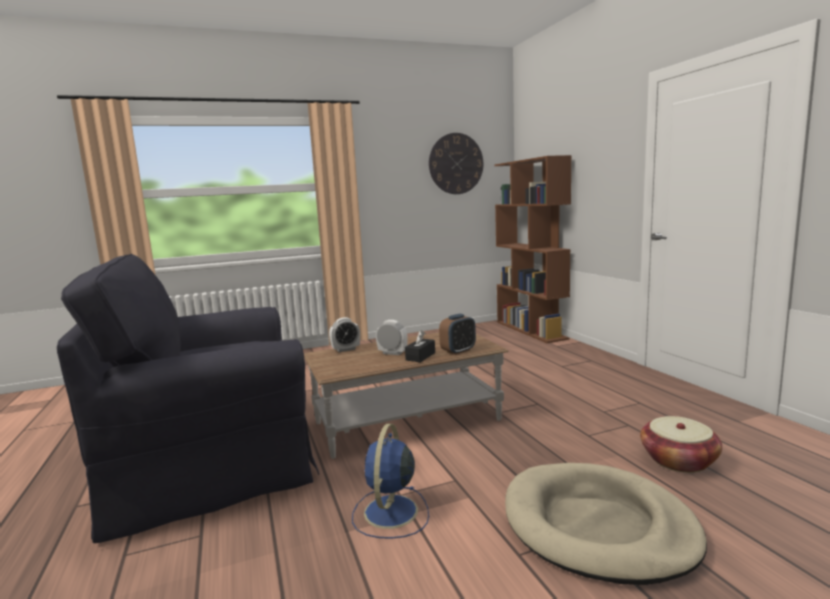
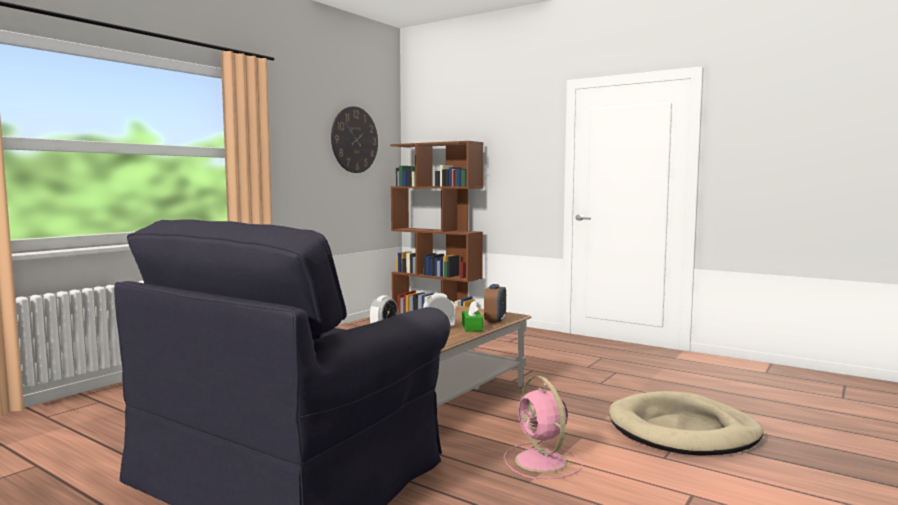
camera: 35 degrees left, 5 degrees down
blue fan [352,424,429,539] -> pink fan [504,376,582,479]
black tissue box [405,330,435,362] -> green tissue box [462,301,483,332]
basket [640,416,722,473] -> none

